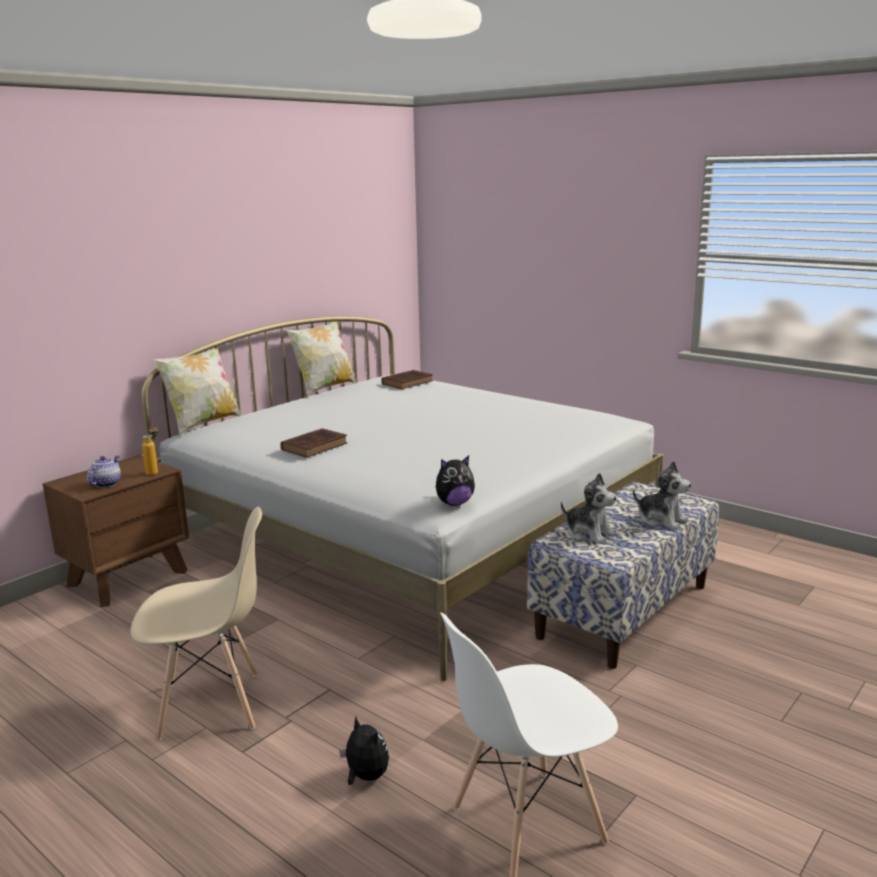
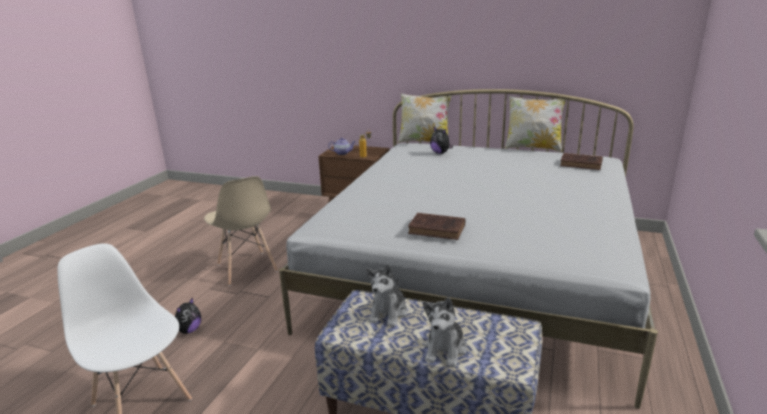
camera: 70 degrees right, 5 degrees up
brown book [281,428,347,458] -> brown book moved to [408,213,465,240]
plush toy [436,455,475,506] -> plush toy moved to [430,127,453,154]

